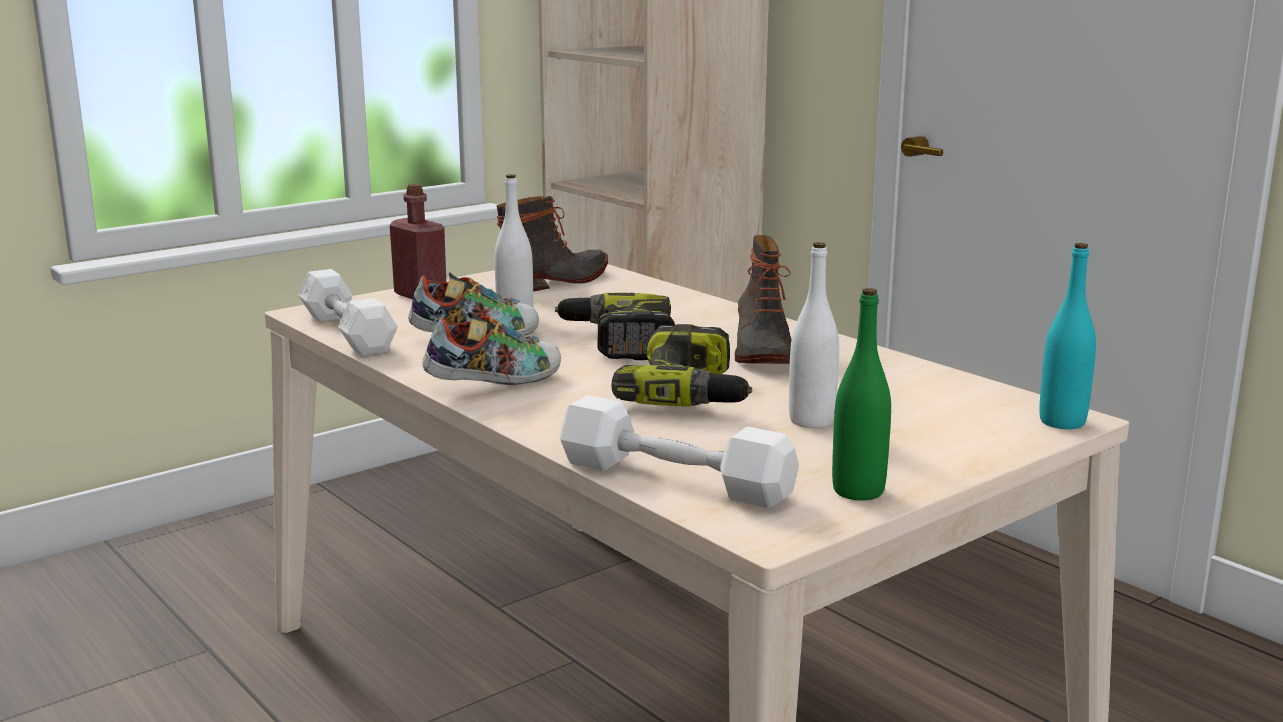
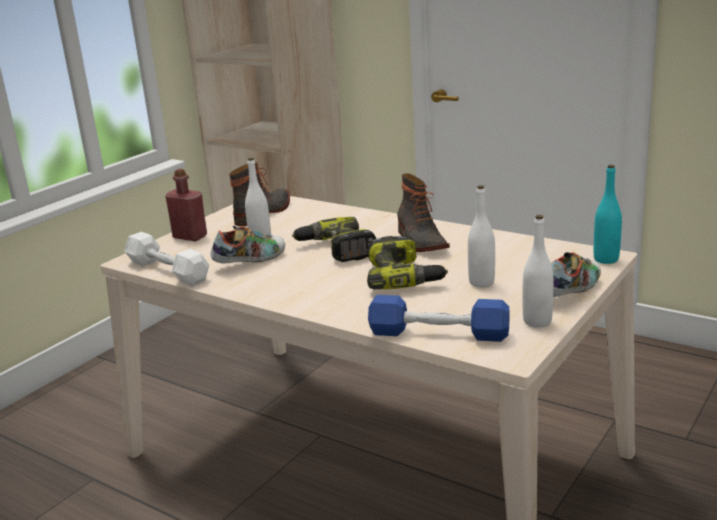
camera: 15 degrees left, 5 degrees up
shoe [422,312,561,385] -> shoe moved to [551,252,601,297]
white dumbbell [560,395,799,508] -> blue dumbbell [368,295,510,342]
green bottle [832,288,891,501] -> white bottle [523,215,554,328]

